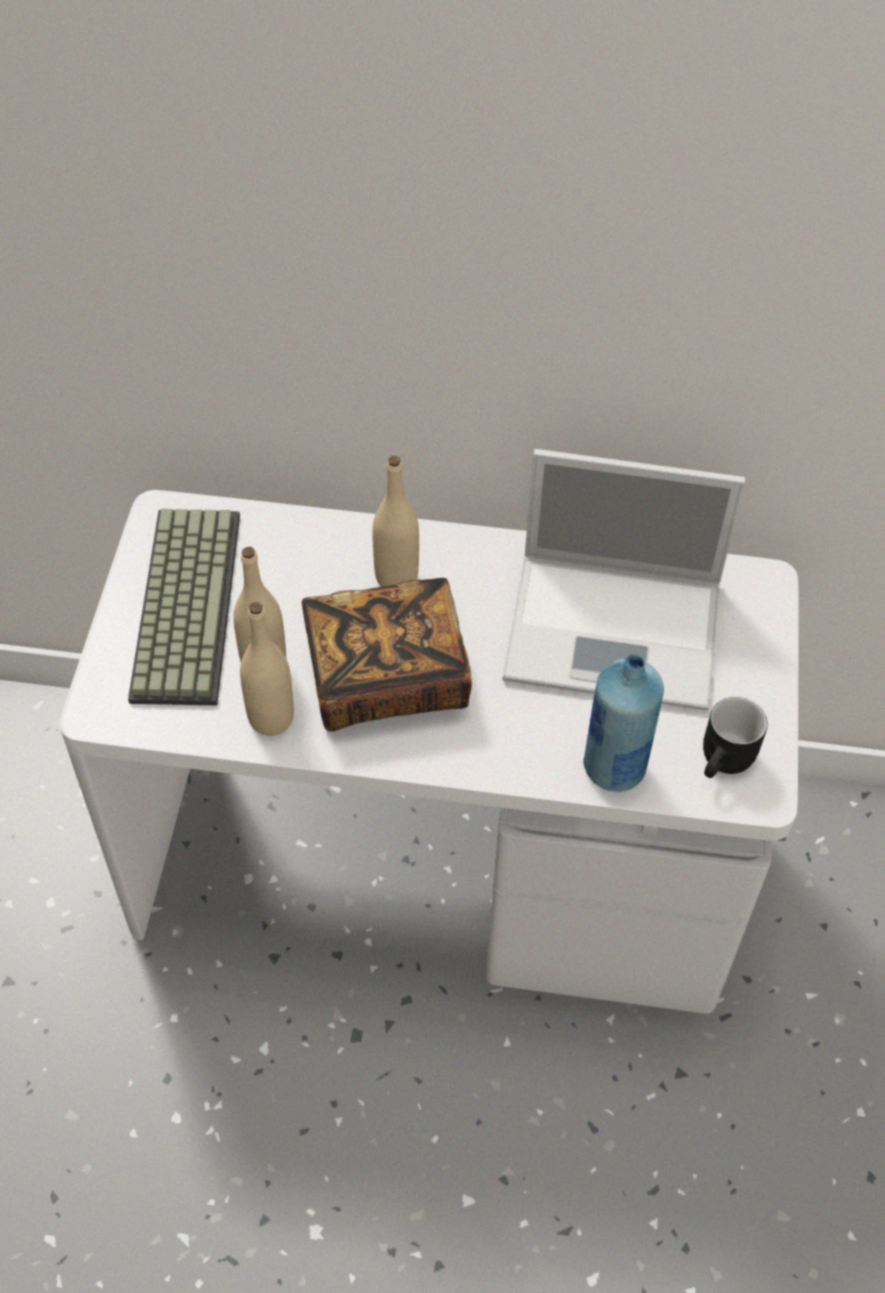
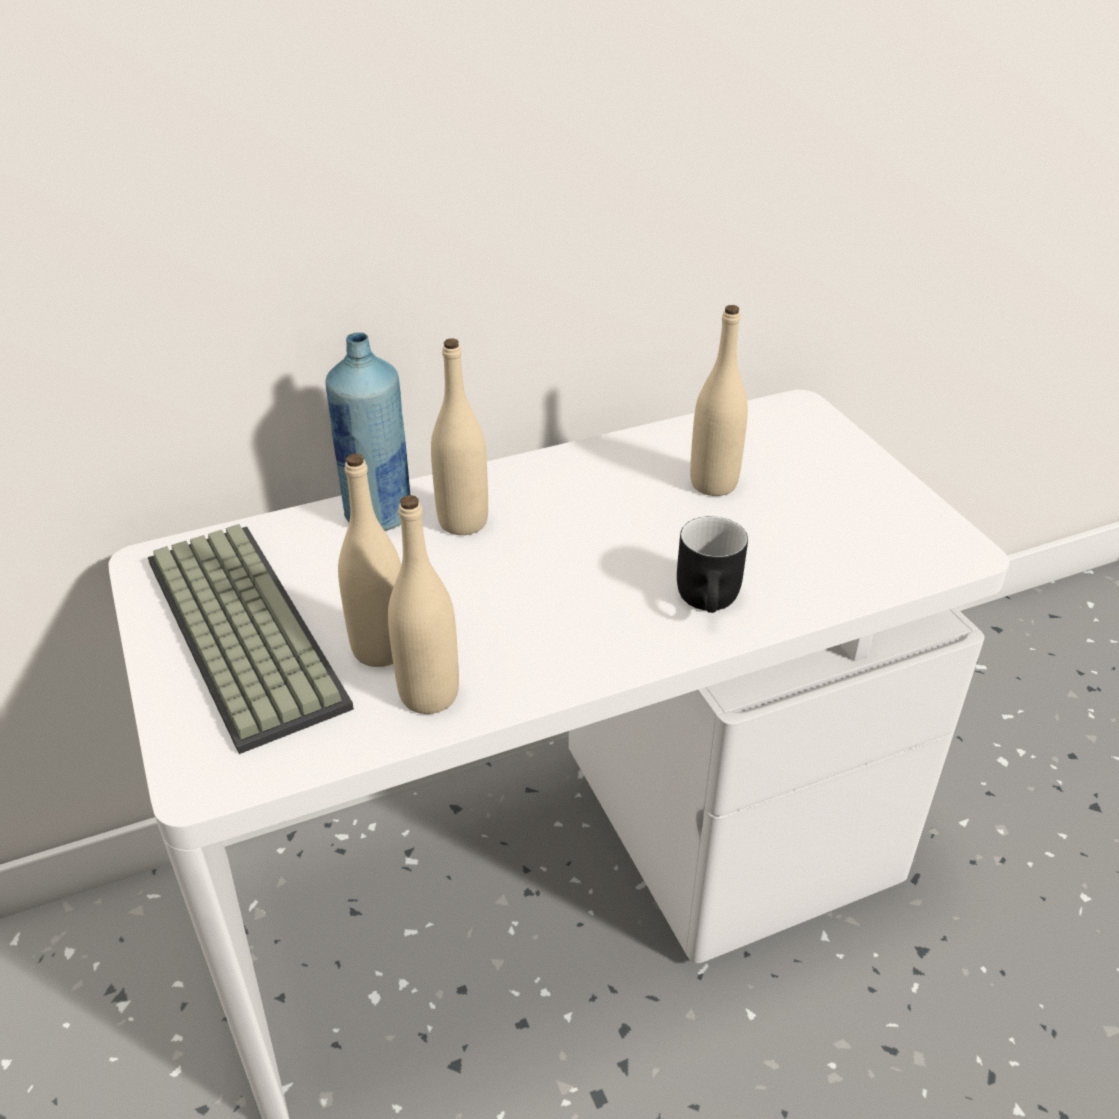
camera: 30 degrees left, 15 degrees down
book [302,578,472,731] -> none
laptop [502,449,745,711] -> beige bottle [690,305,748,496]
blue bottle [583,654,664,792] -> blue bottle moved to [325,332,410,531]
black mug [703,697,768,778] -> black mug moved to [677,516,748,613]

